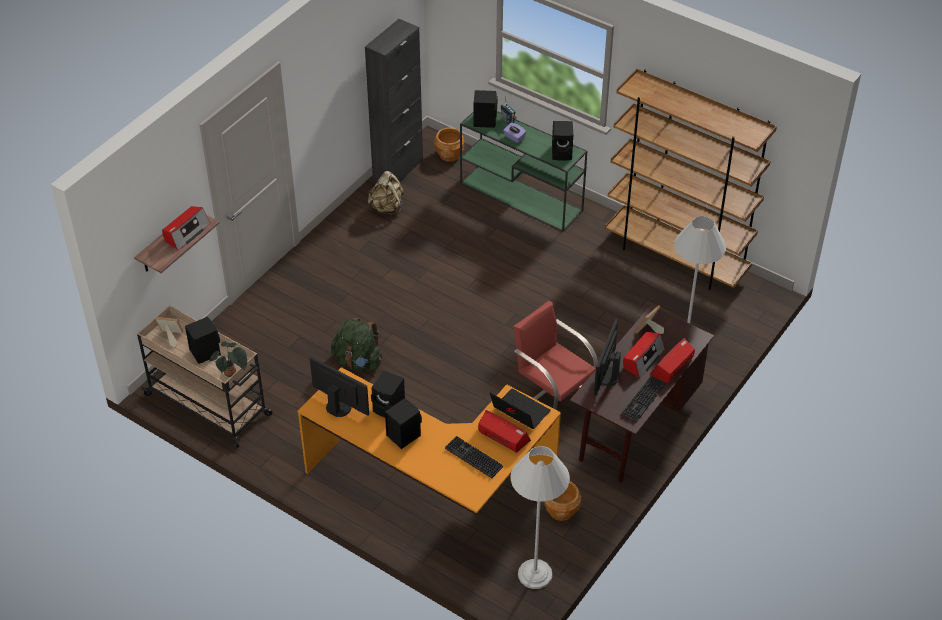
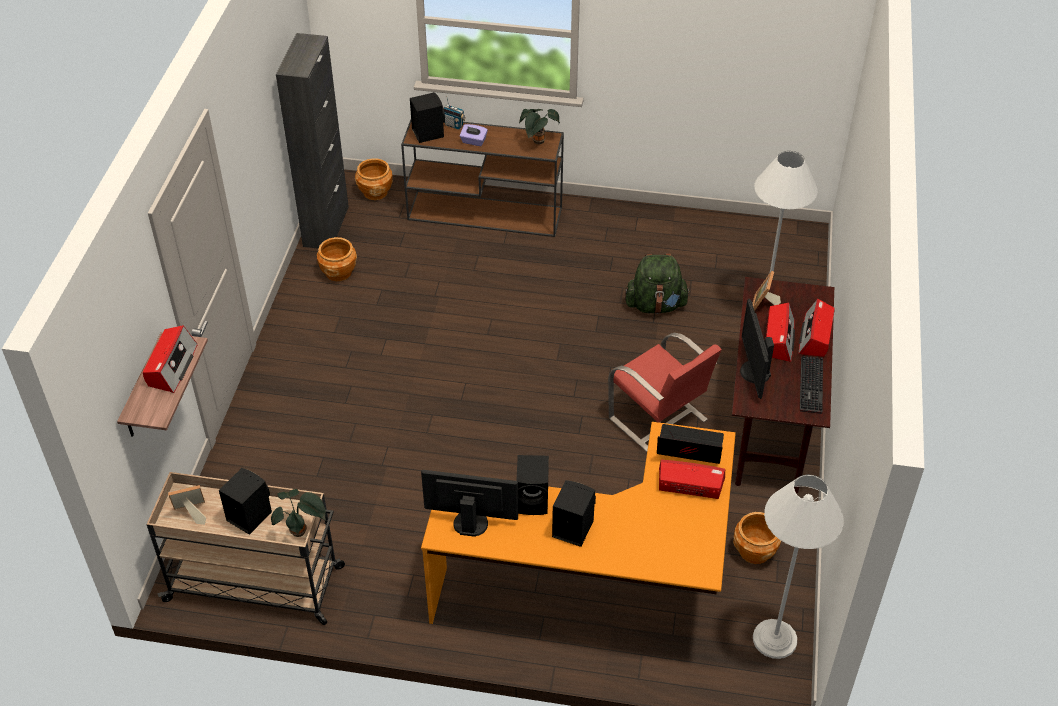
camera: 25 degrees left, 0 degrees up
green backpack [331,318,382,371] -> green backpack moved to [625,253,690,314]
beige backpack [368,171,404,215] -> brown planter [317,237,357,281]
keyboard [445,436,503,478] -> none
green console table [460,111,587,232] -> brown console table [401,120,564,237]
red chair [513,301,598,410] -> red chair turned 150 degrees counterclockwise [608,333,722,452]
black speaker [552,121,573,160] -> potted plant [519,109,560,144]
brown bookcase [605,69,777,290] -> none

